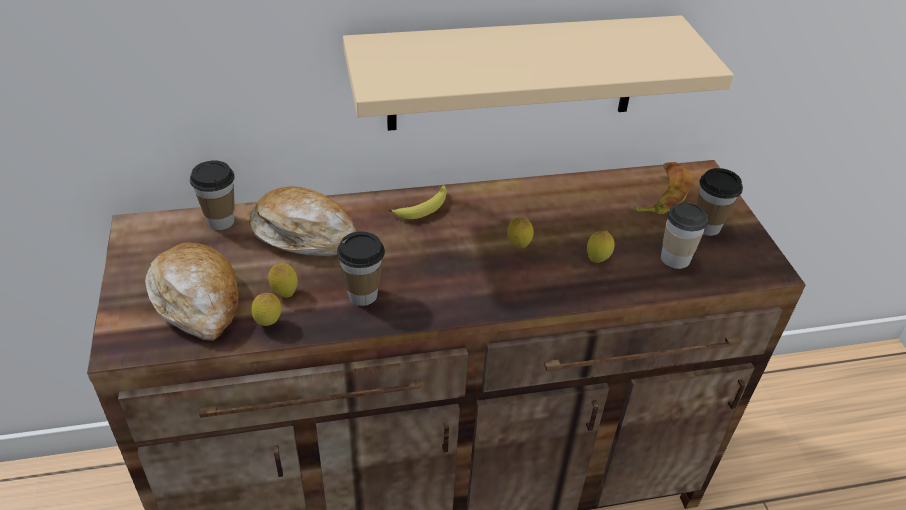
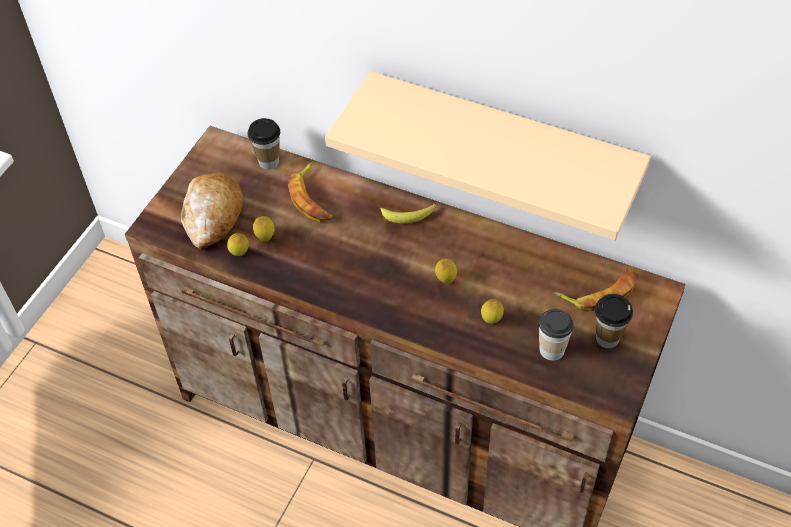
camera: 40 degrees right, 10 degrees up
bread [250,186,357,256] -> banana [288,162,332,223]
cup [337,231,385,306] -> none

